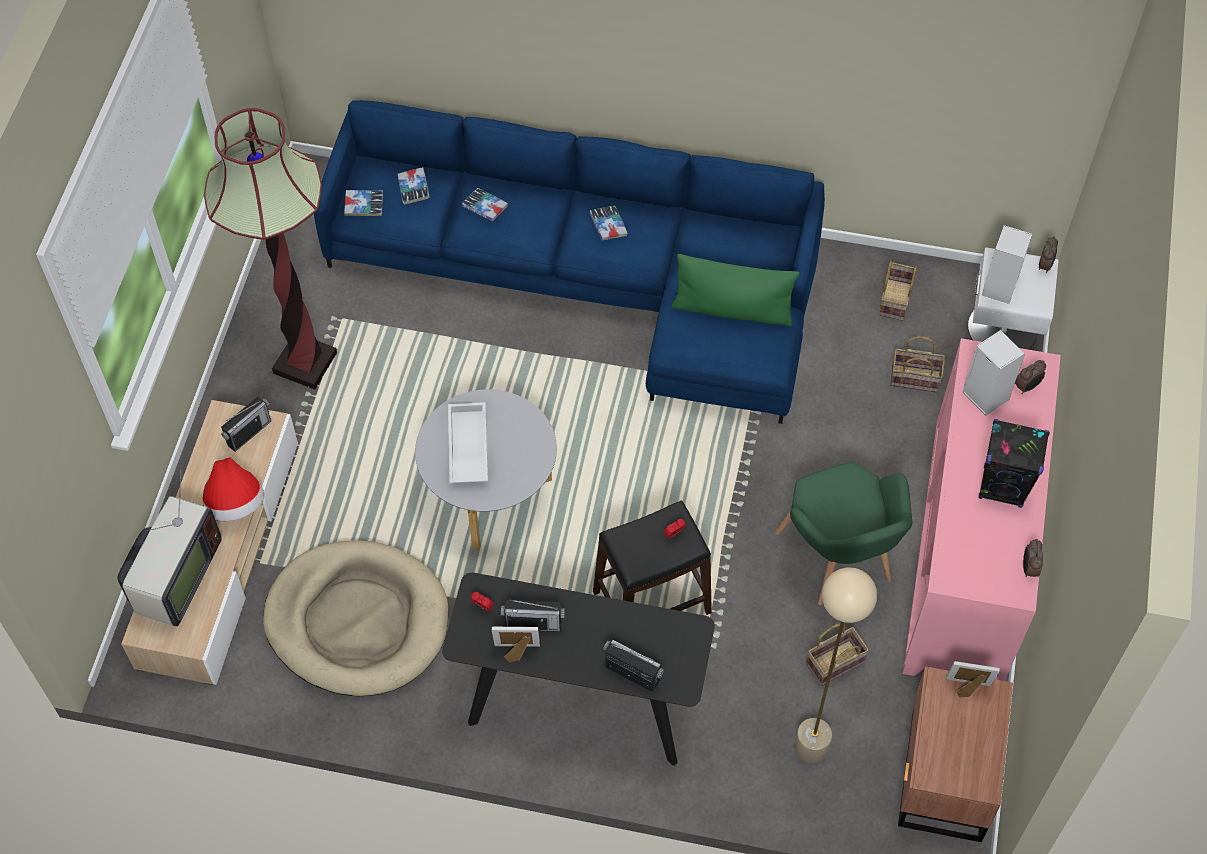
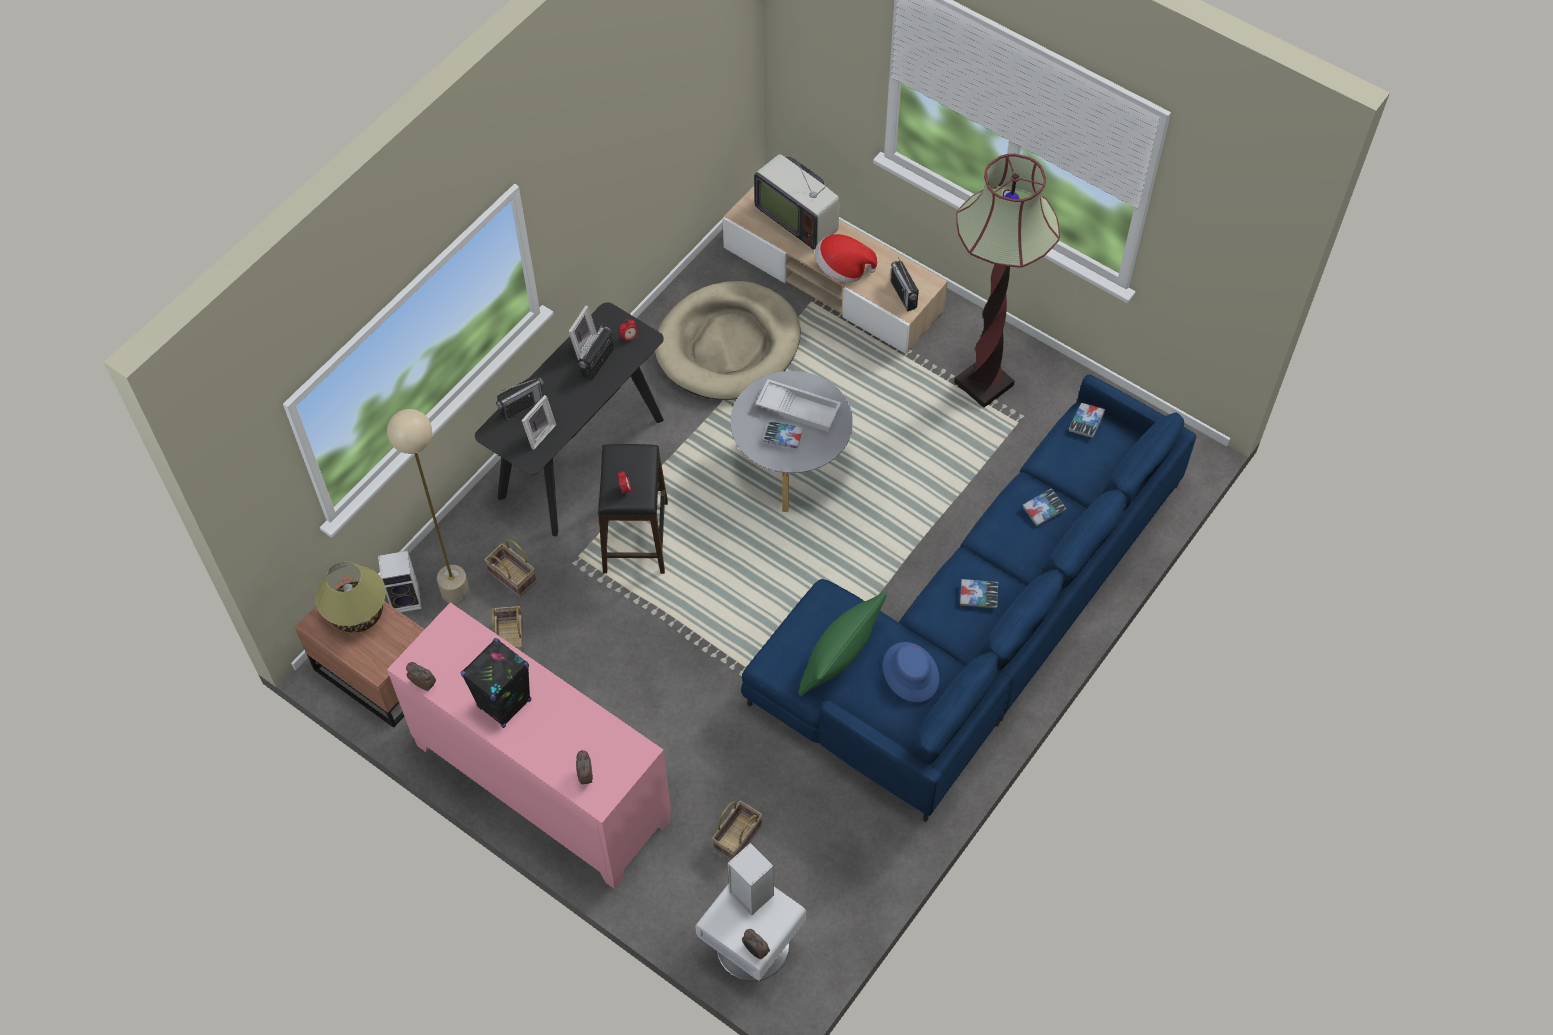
camera: 115 degrees right, 0 degrees up
book [398,167,430,205] -> book moved to [764,421,803,449]
green armchair [775,462,912,605] -> none
basket [879,261,917,321] -> basket moved to [484,539,537,598]
picture frame [946,661,1000,697] -> picture frame moved to [521,395,556,450]
speaker [962,330,1025,416] -> speaker moved to [378,551,422,612]
none -> table lamp [316,561,386,633]
none -> blue hat [883,642,939,702]

